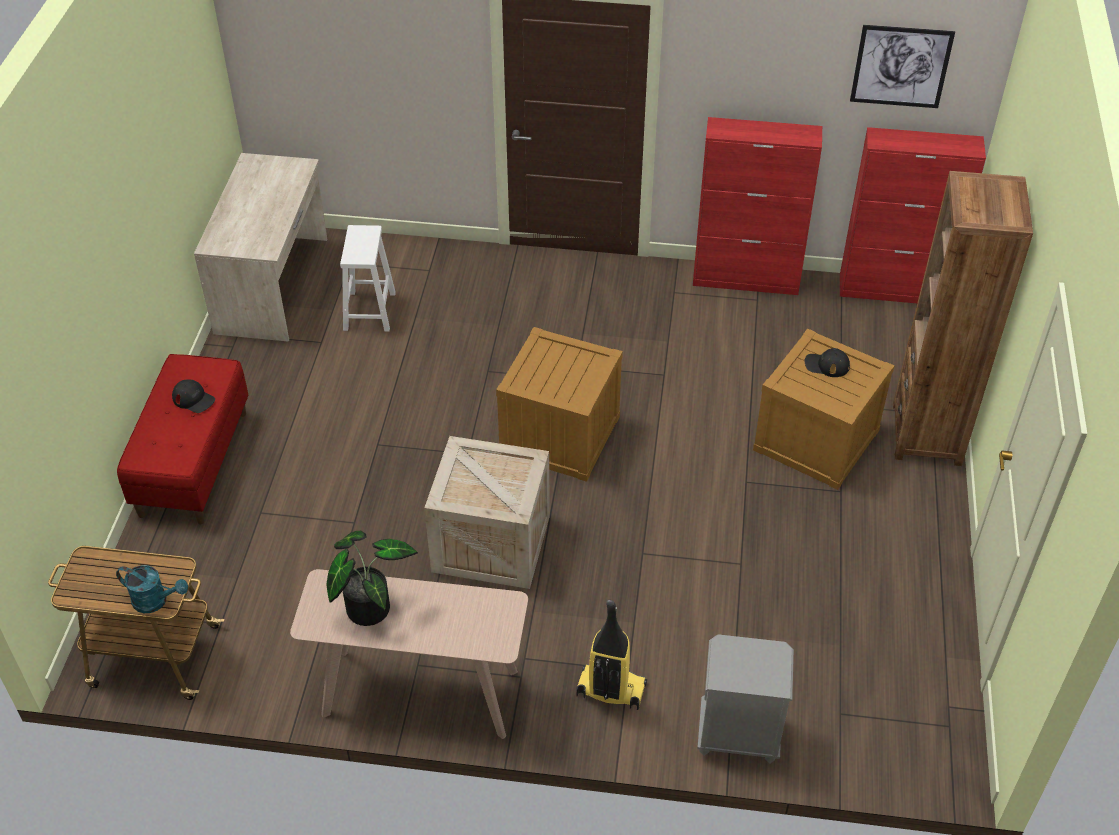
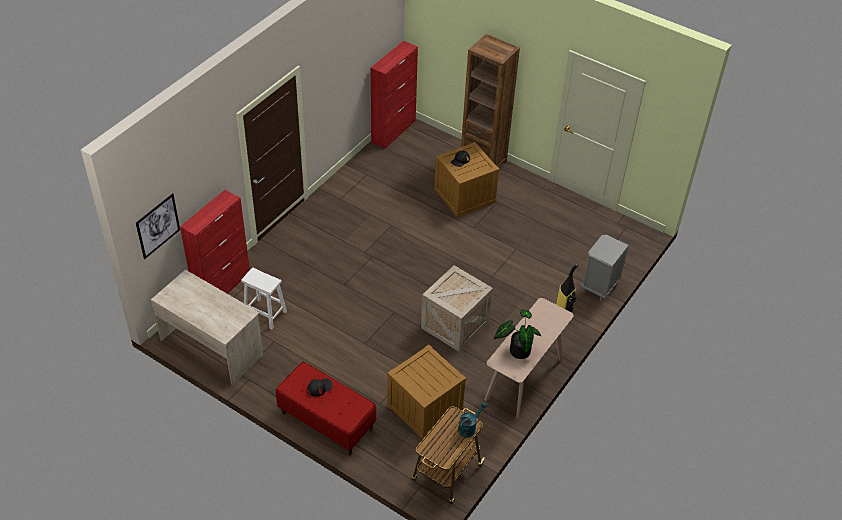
camera: 65 degrees left, 0 degrees up
crate [496,327,623,482] -> crate moved to [387,345,466,440]
red cabinet [693,117,822,295] -> red cabinet moved to [180,190,250,294]
picture [850,25,955,108] -> picture moved to [136,193,180,259]

